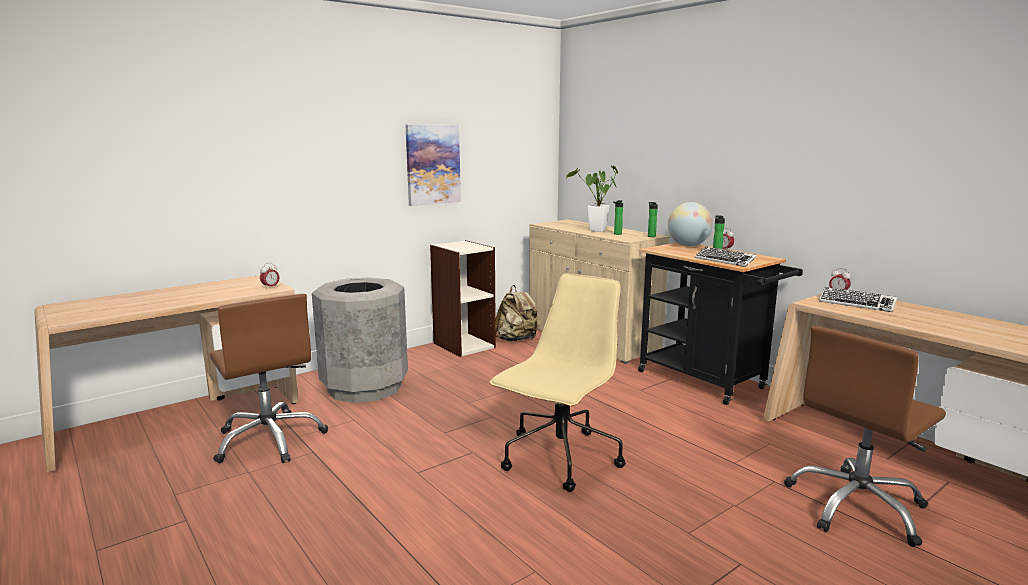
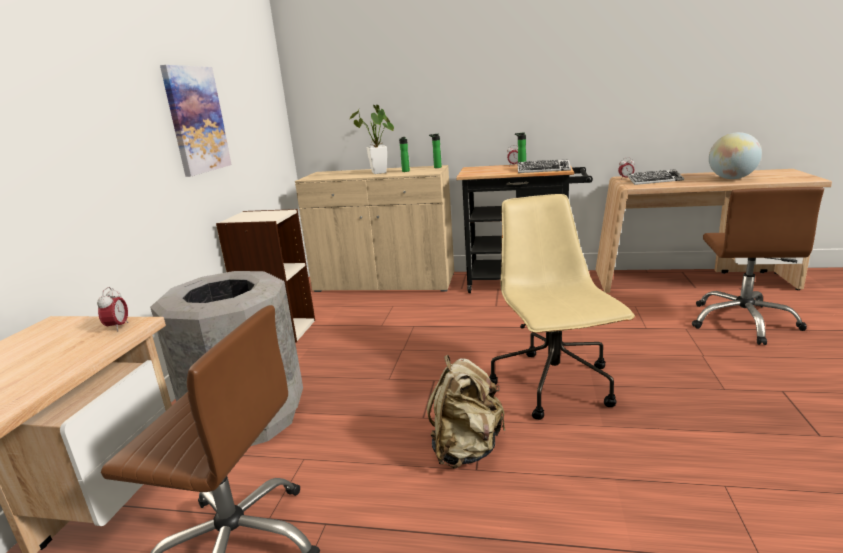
camera: 40 degrees left, 5 degrees up
beige backpack [496,285,541,341] -> beige backpack moved to [427,355,506,468]
globe [668,202,713,246] -> globe moved to [709,132,762,179]

